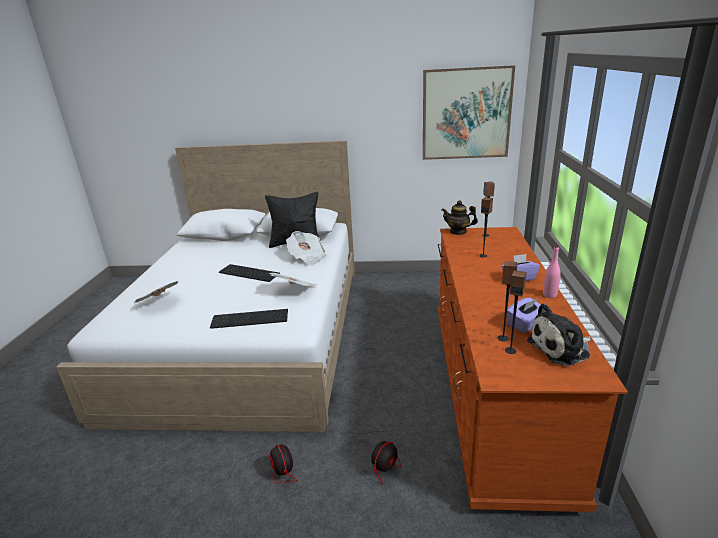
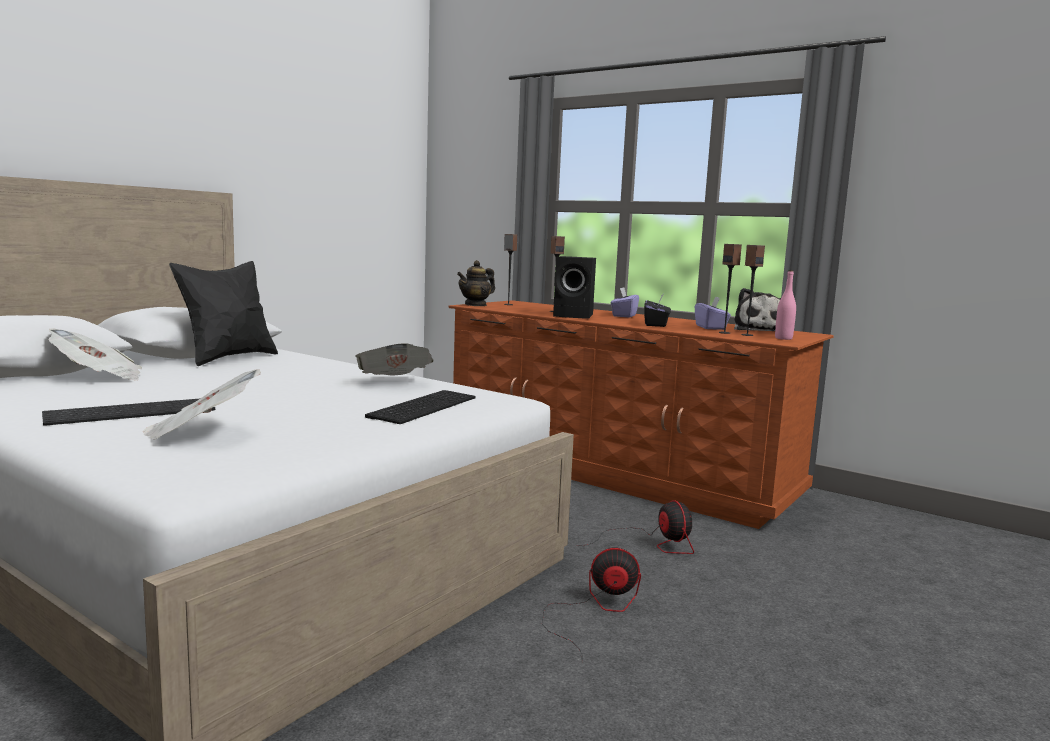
camera: 60 degrees left, 15 degrees down
keyboard [219,264,280,282] -> keyboard moved to [42,399,215,426]
newspaper [286,231,327,266] -> newspaper moved to [48,328,142,381]
picture [423,65,515,160] -> none
pink bottle [543,245,561,298] -> pink bottle moved to [775,270,796,340]
none -> black speaker [553,256,596,319]
none -> black tissue box [644,295,671,327]

